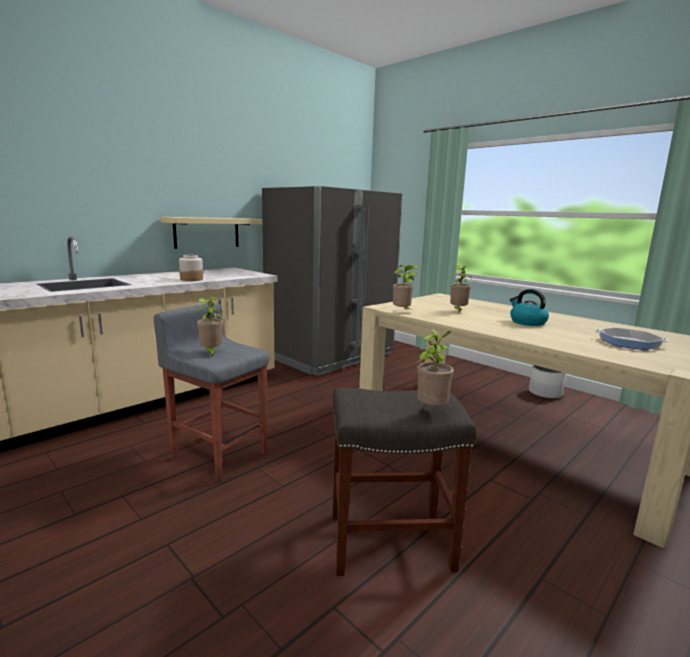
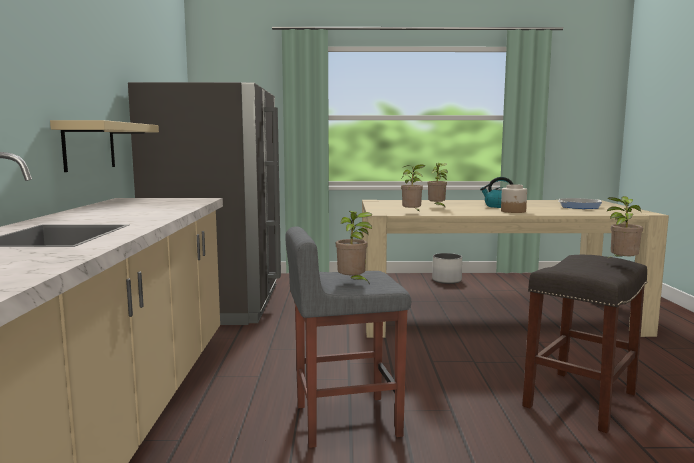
camera: 45 degrees left, 5 degrees down
jar [179,255,203,281] -> jar moved to [501,184,527,213]

